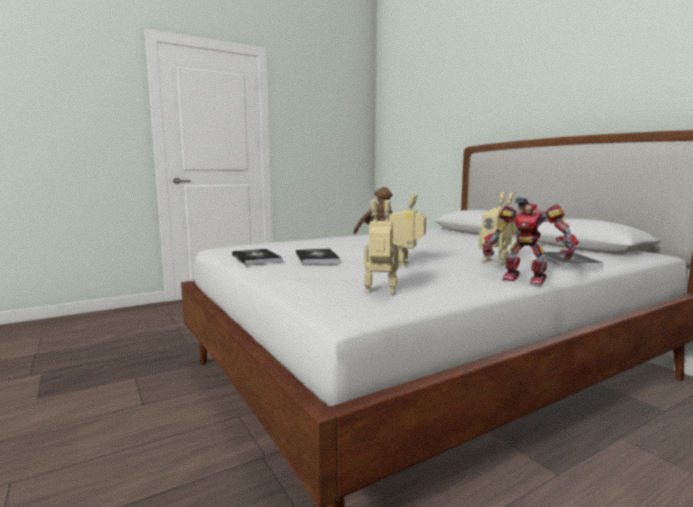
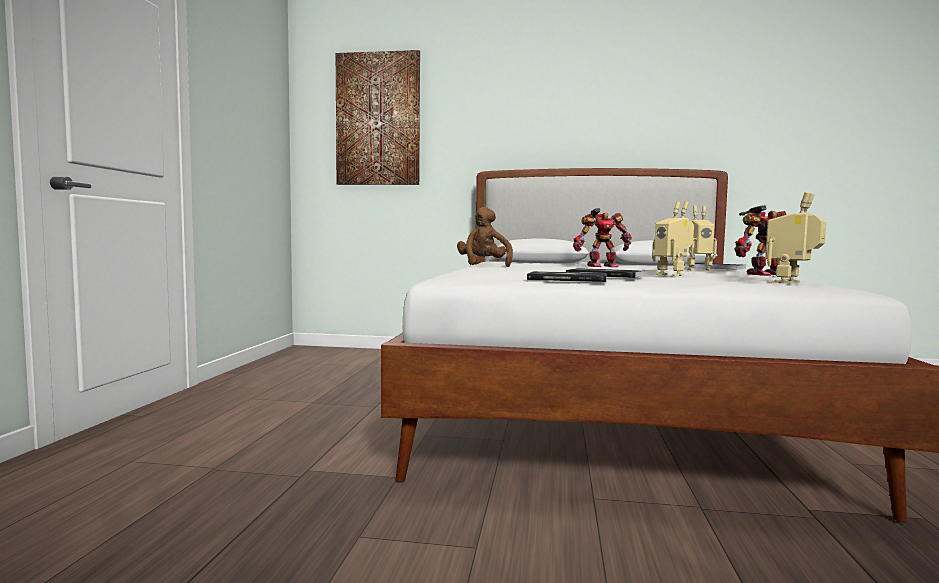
camera: 50 degrees left, 5 degrees down
none -> picture [336,50,420,185]
none -> toy robot [573,208,632,267]

